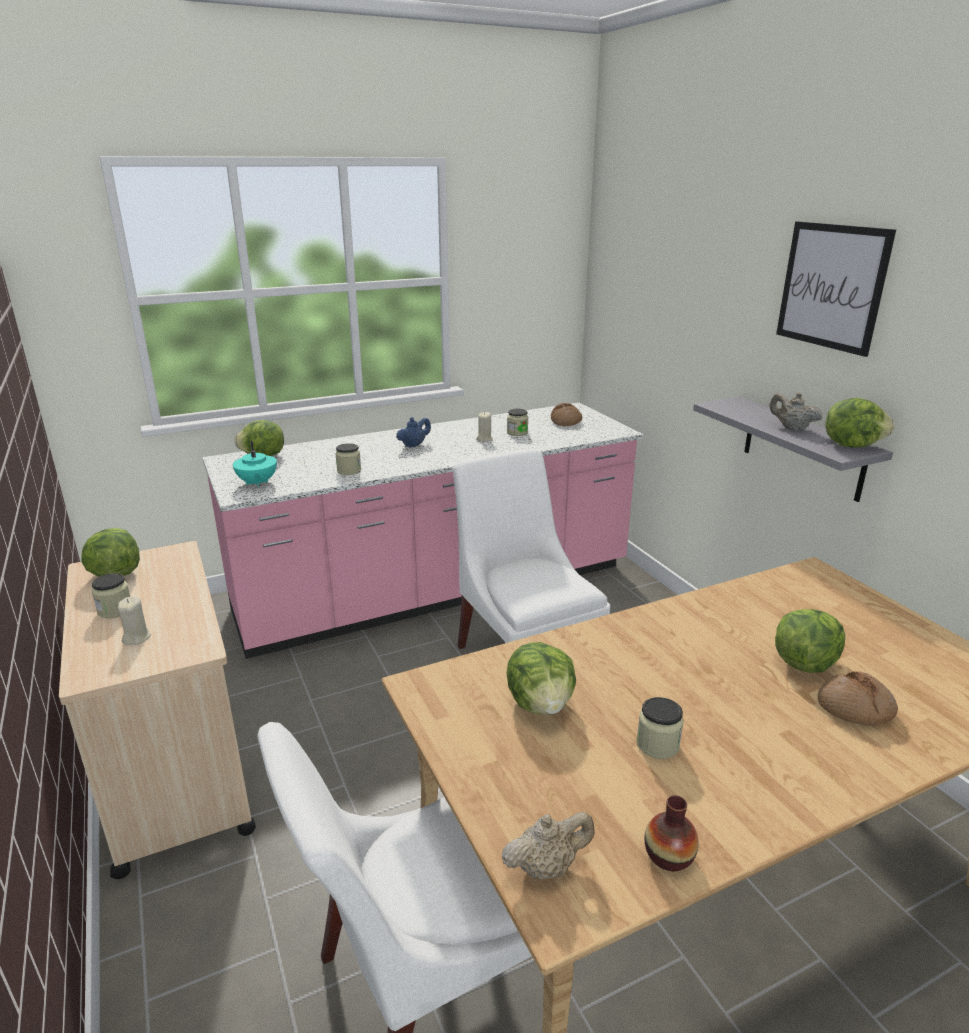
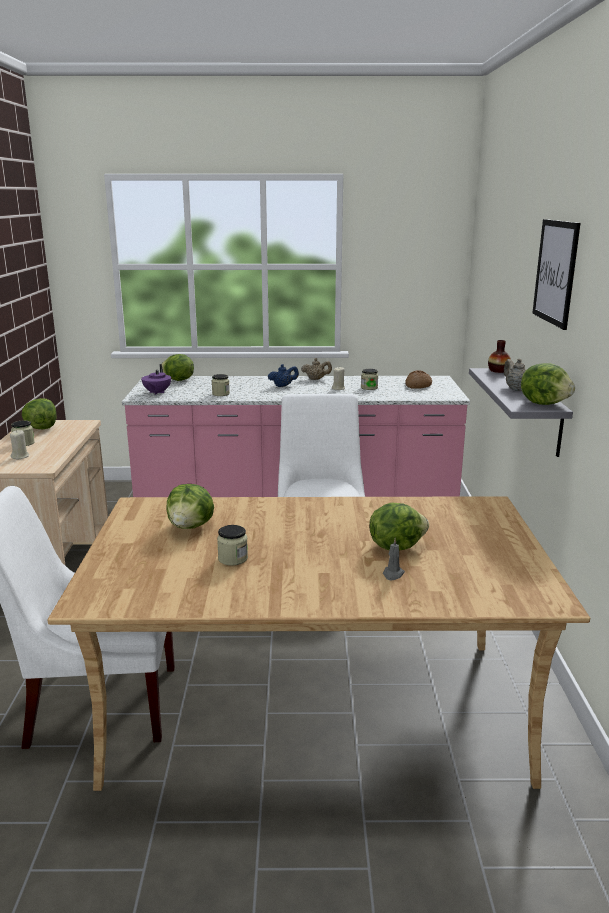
camera: 25 degrees right, 5 degrees down
turquoise teapot [233,441,277,487] -> purple teapot [141,364,171,395]
beige teapot [502,812,595,879] -> beige teapot moved to [301,358,332,380]
vase [644,795,699,871] -> vase moved to [488,340,511,373]
bread [818,671,898,725] -> grey candle [383,538,405,581]

